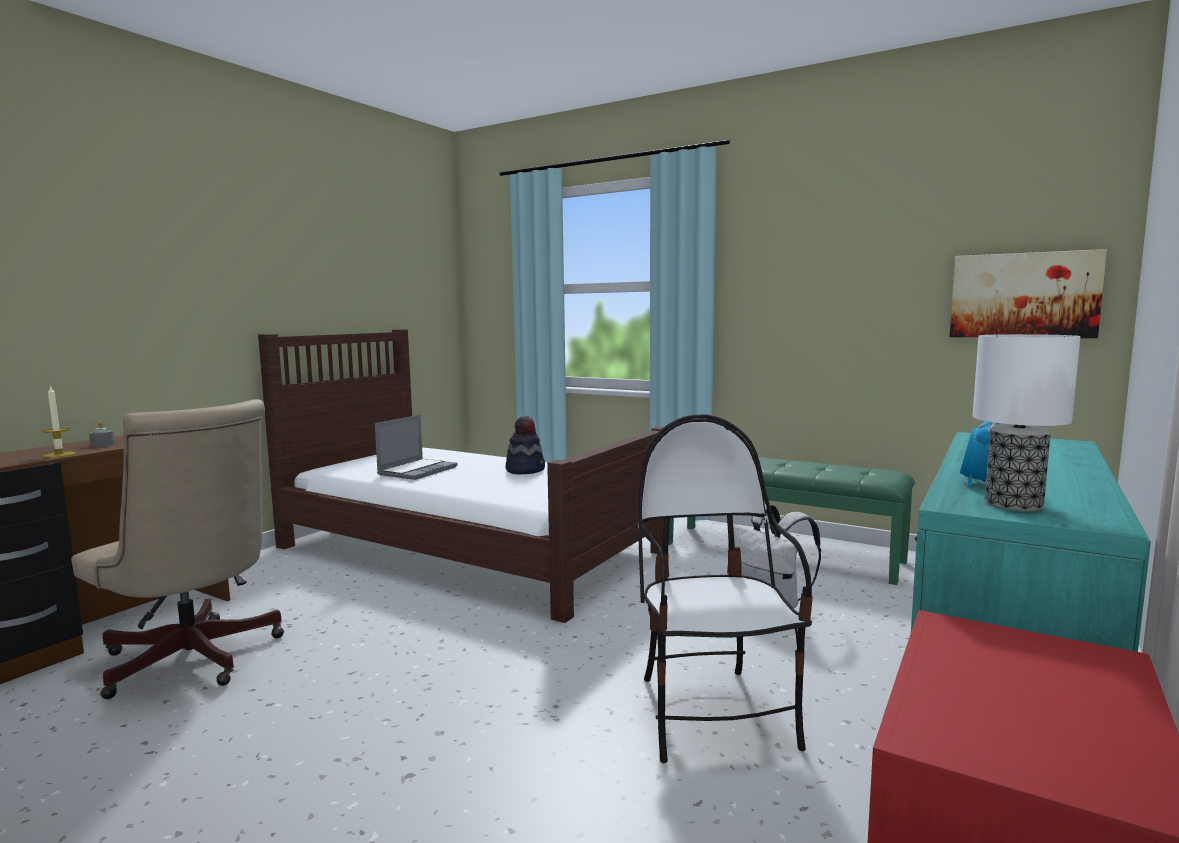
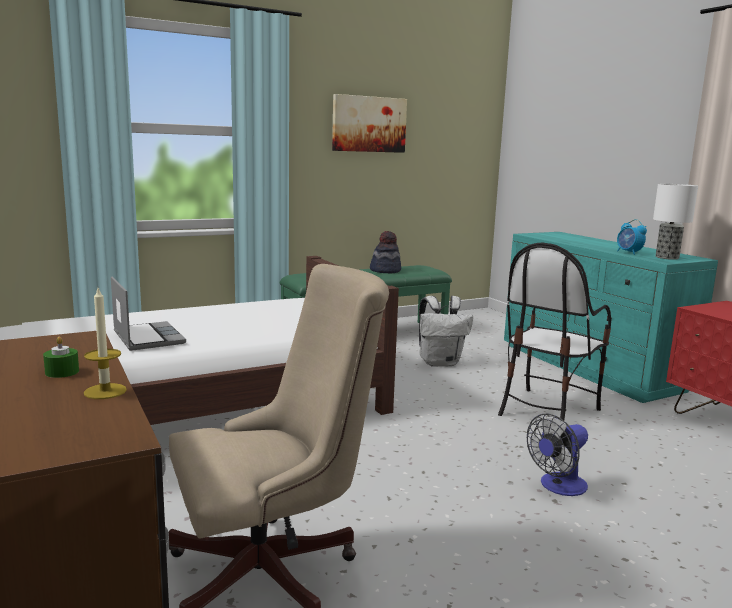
camera: 60 degrees left, 5 degrees up
grey candle [89,421,115,447] -> green candle [43,337,79,378]
hat [505,416,545,474] -> hat moved to [370,231,401,273]
chair [638,414,813,763] -> chair turned 75 degrees counterclockwise [498,243,611,422]
picture [950,249,1107,338] -> picture moved to [332,94,407,153]
none -> fan [527,414,588,496]

